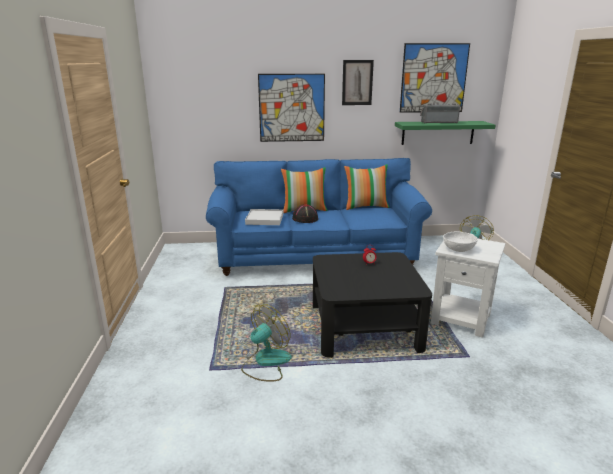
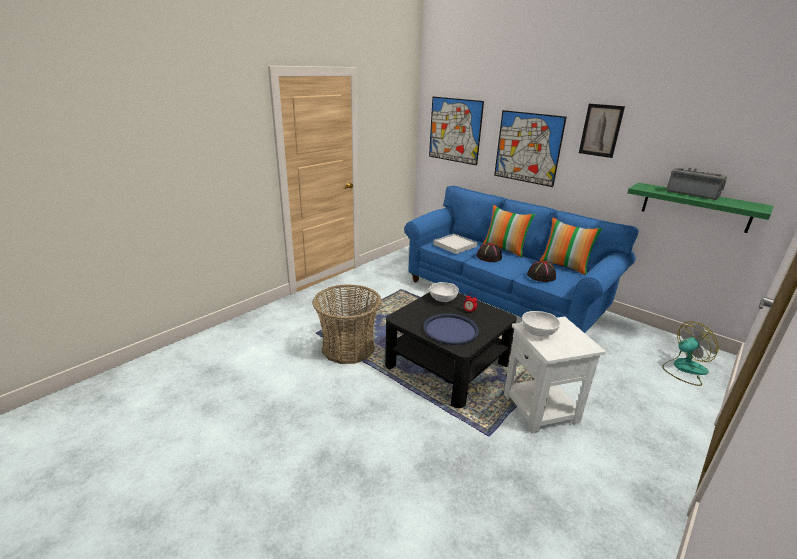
camera: 45 degrees right, 5 degrees up
fan [241,304,292,381] -> basket [312,284,381,364]
picture [400,43,470,113] -> picture moved to [429,97,484,165]
none -> blue tray [424,313,479,345]
none -> white bowl [429,282,459,302]
none -> black hat [527,261,556,282]

